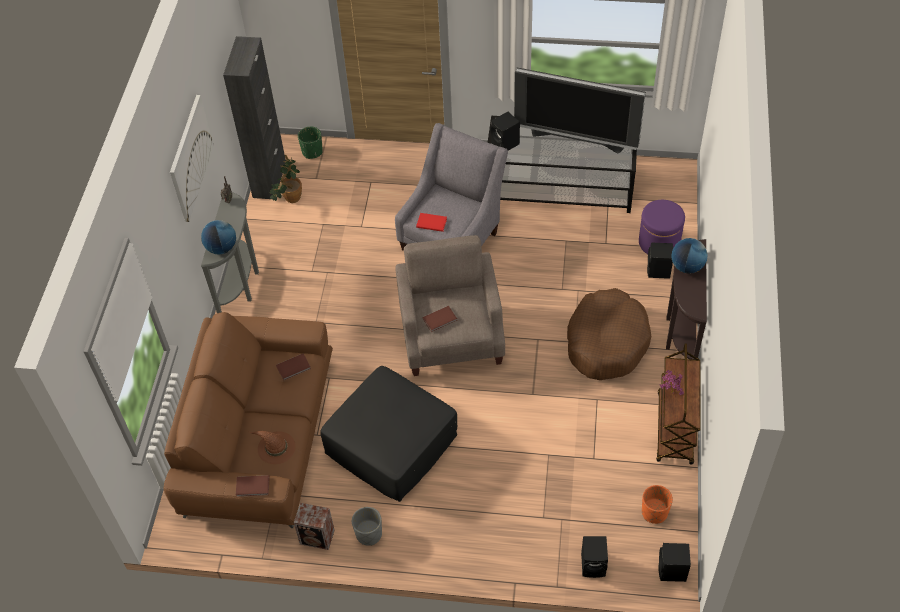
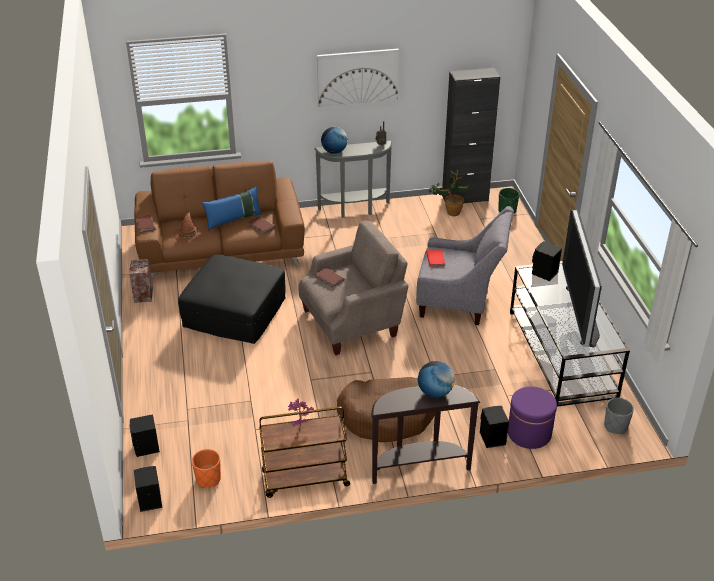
camera: 70 degrees right, 15 degrees down
grey planter [352,507,382,546] -> grey planter moved to [604,398,634,434]
none -> blue pillow [202,186,262,230]

